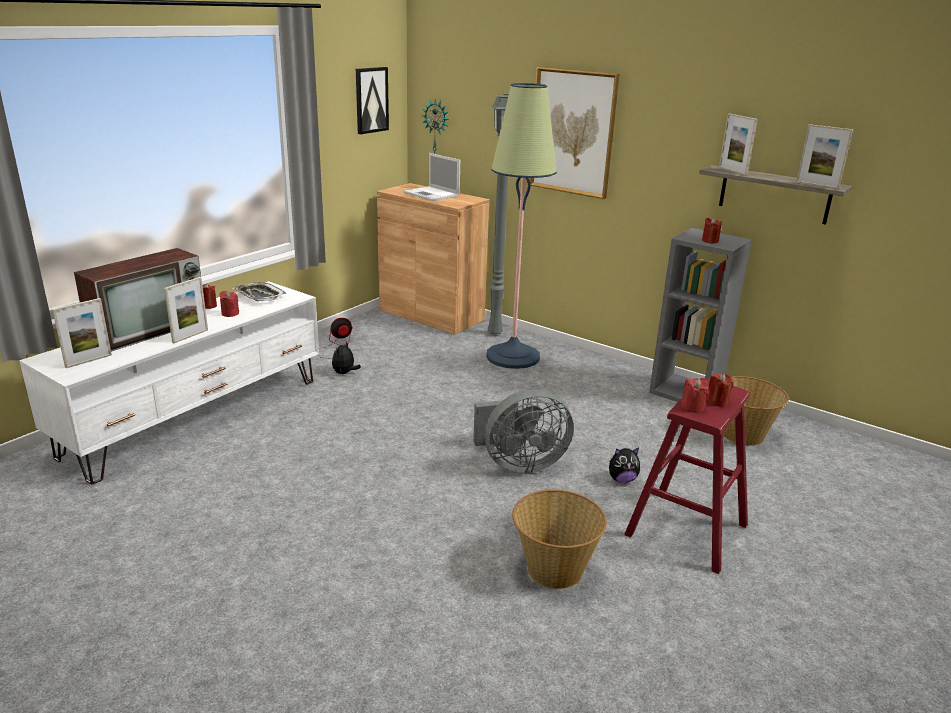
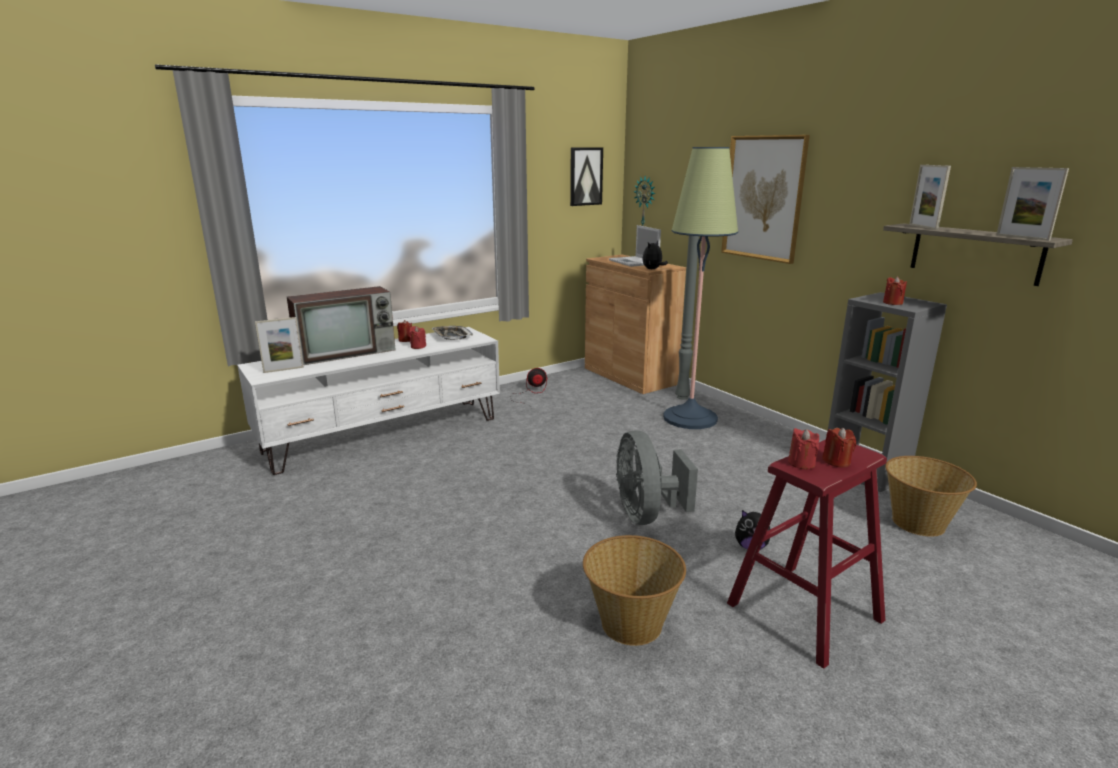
camera: 20 degrees right, 5 degrees down
picture frame [164,277,208,343] -> none
plush toy [332,341,361,374] -> plush toy moved to [642,240,668,269]
grey fan [473,389,573,474] -> grey fan turned 75 degrees clockwise [616,430,698,525]

